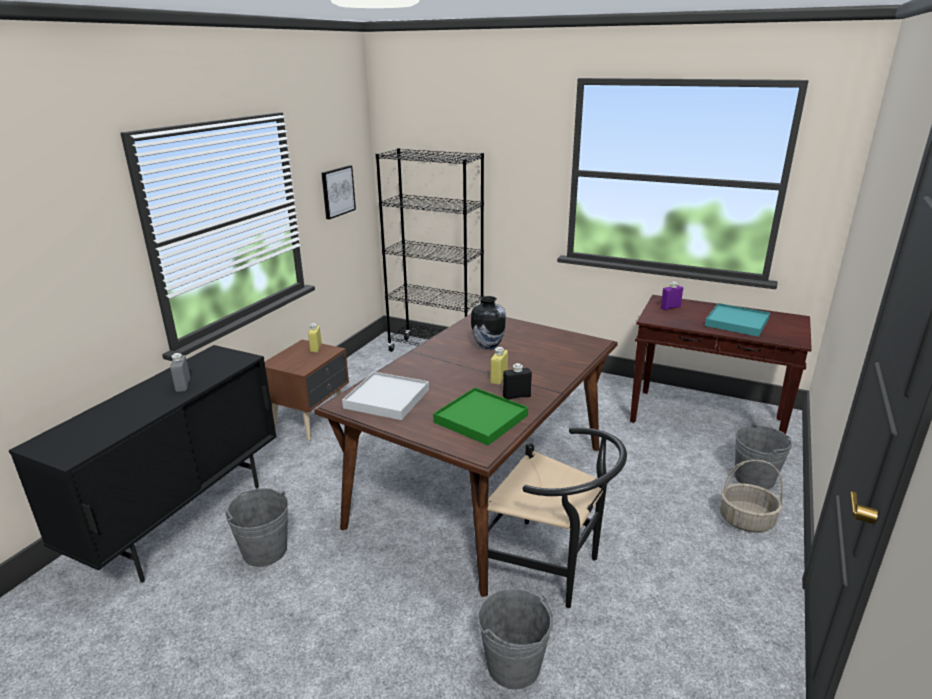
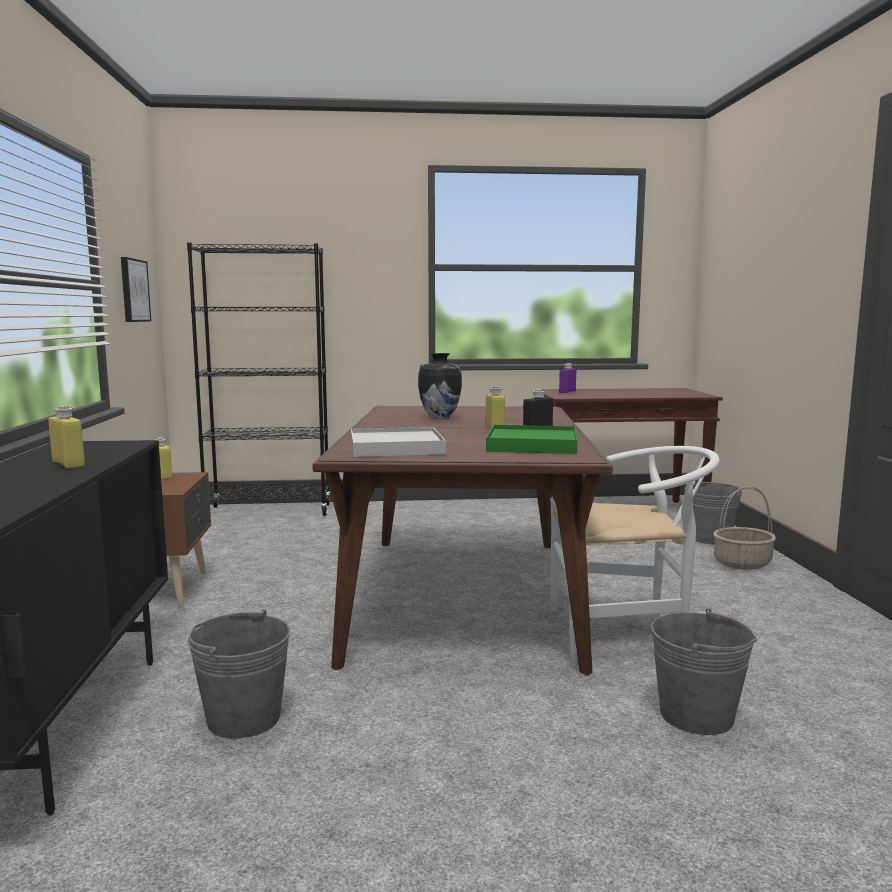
camera: 30 degrees left, 15 degrees down
grey bottle [170,353,190,392] -> yellow bottle [48,406,85,468]
black chair [487,427,627,608] -> white chair [551,446,720,667]
turquoise tray [705,303,770,337] -> none

